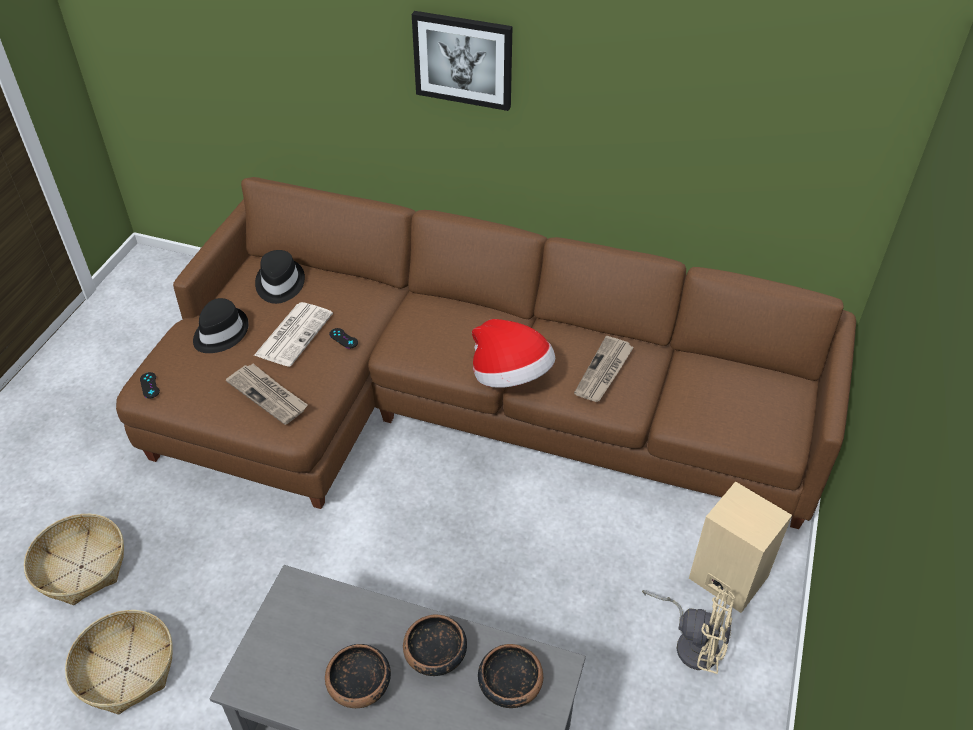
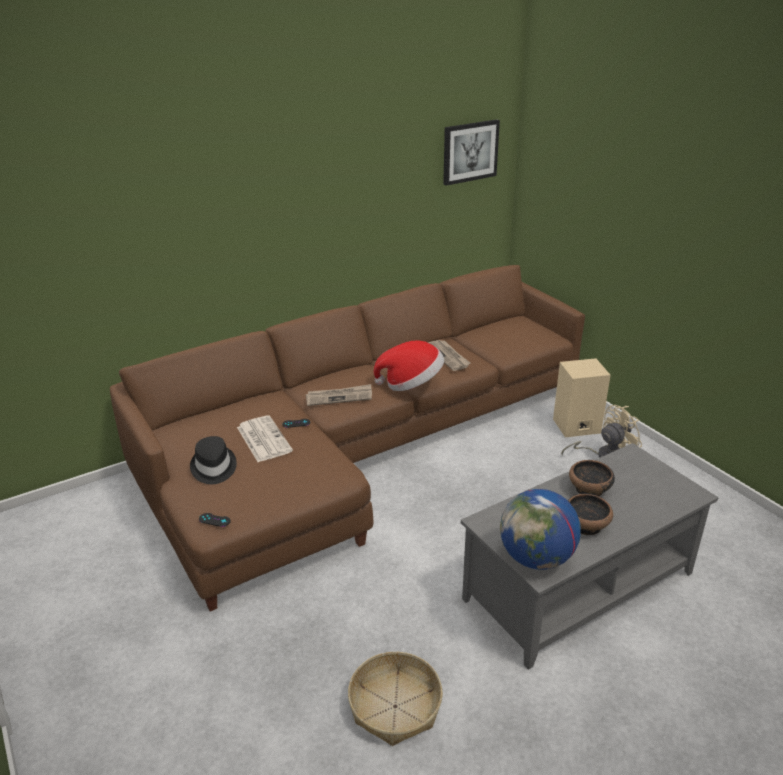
camera: 50 degrees left, 15 degrees down
basket [24,514,124,605] -> none
newspaper [226,364,308,425] -> newspaper moved to [306,384,372,406]
black hat [255,250,305,304] -> none
picture [412,11,513,111] -> picture moved to [443,119,500,186]
bowl [478,644,543,708] -> none
none -> globe [500,489,581,570]

